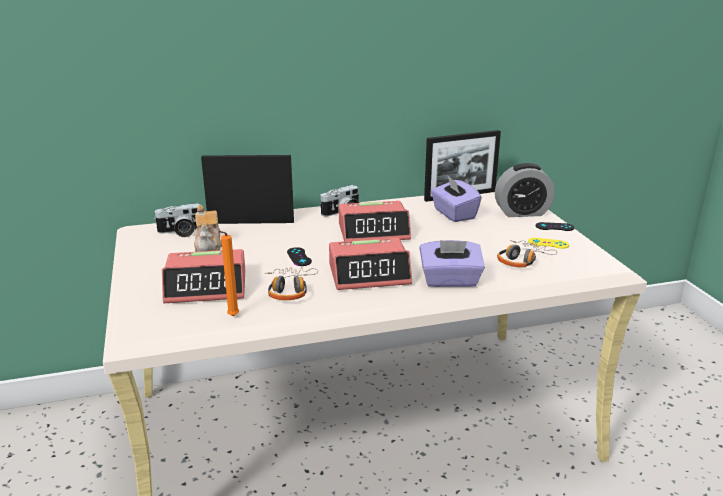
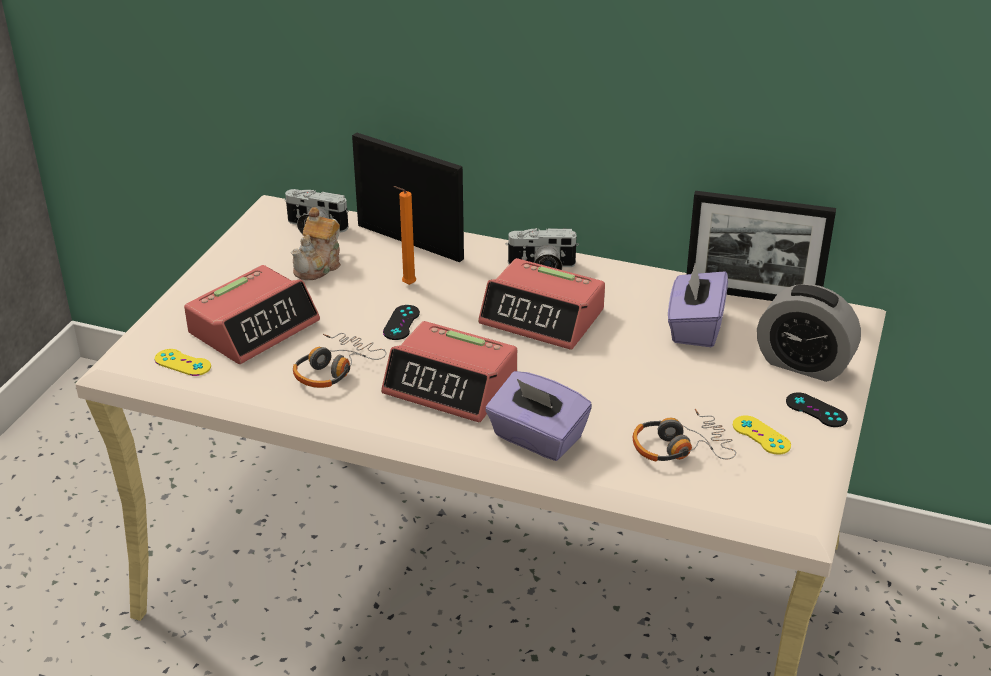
camera: 35 degrees right, 10 degrees up
alarm clock [162,249,245,303] -> alarm clock turned 75 degrees counterclockwise [184,265,320,364]
orange candle [219,231,239,316] -> orange candle moved to [393,186,416,285]
none -> yellow game controller [155,349,211,376]

